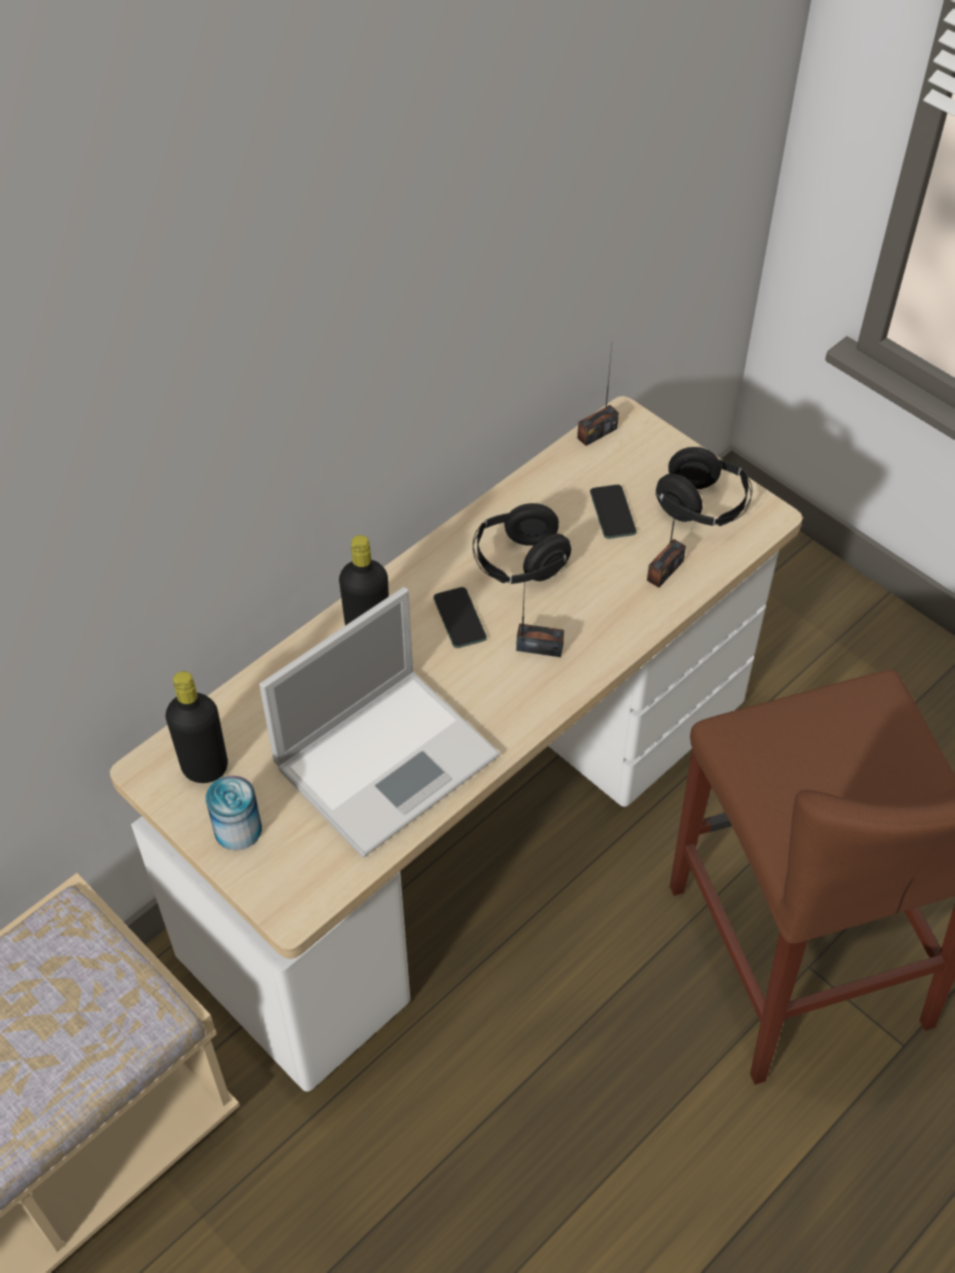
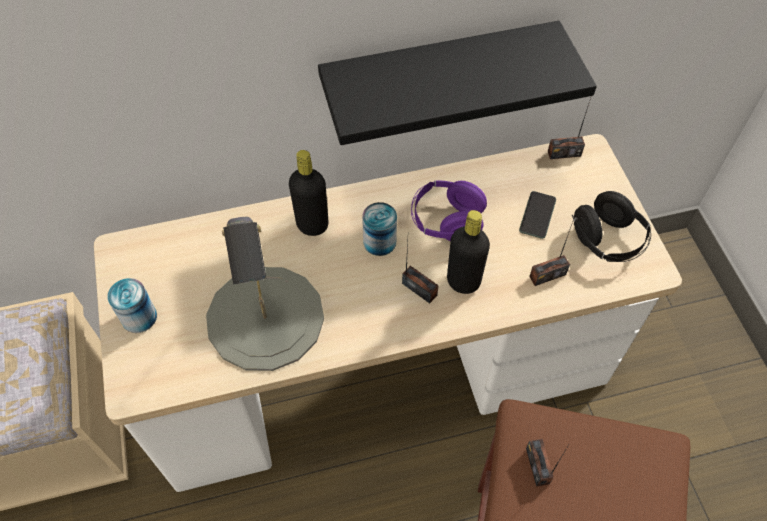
camera: 30 degrees right, 5 degrees up
black bottle [166,671,228,783] -> black bottle moved to [447,210,490,294]
laptop [259,587,500,858] -> grey table lamp [206,216,324,371]
phone [433,587,487,648] -> can [362,202,397,256]
black headphones [473,503,571,584] -> purple headphones [411,180,487,241]
none -> black shelf [318,21,597,145]
none -> radio [526,439,570,486]

